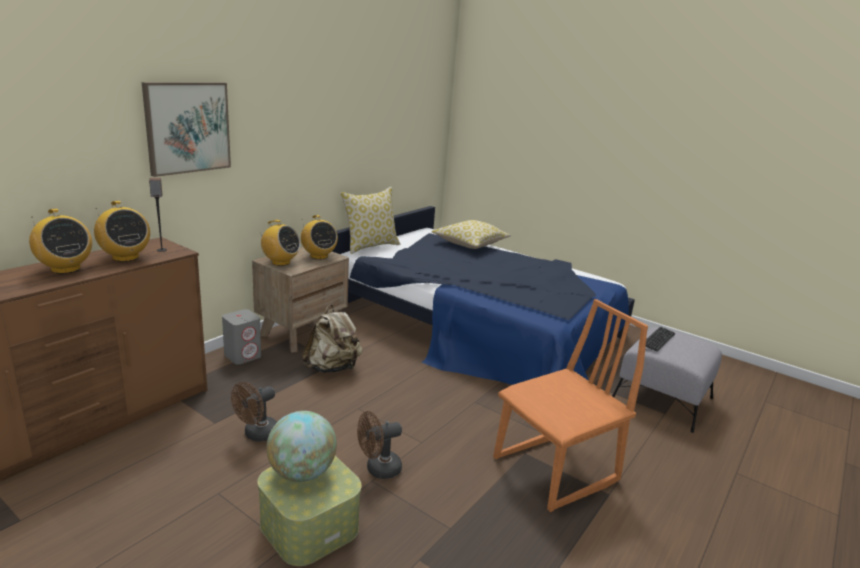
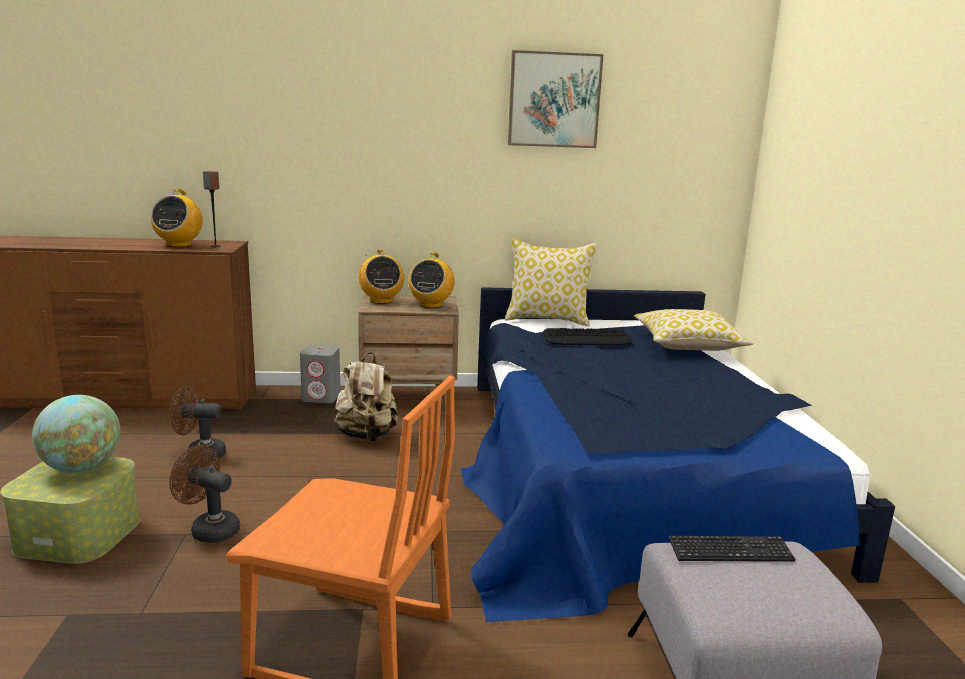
camera: 50 degrees right, 5 degrees down
radio [29,209,92,274] -> none
picture [142,82,231,177] -> picture moved to [508,50,603,148]
none -> keyboard [543,328,632,345]

